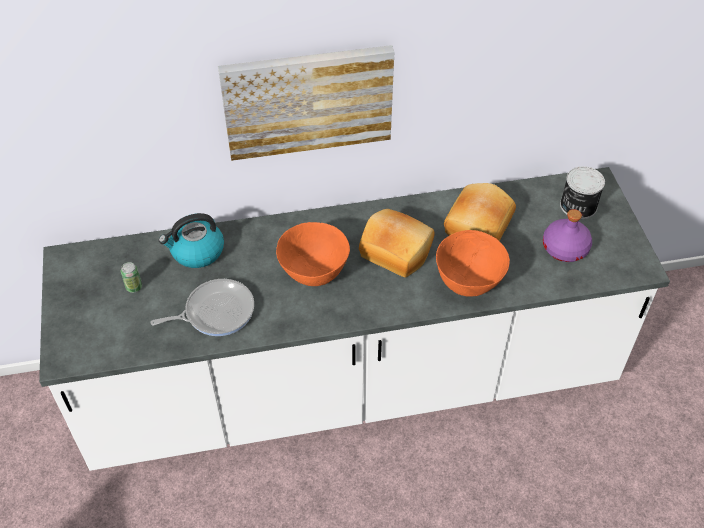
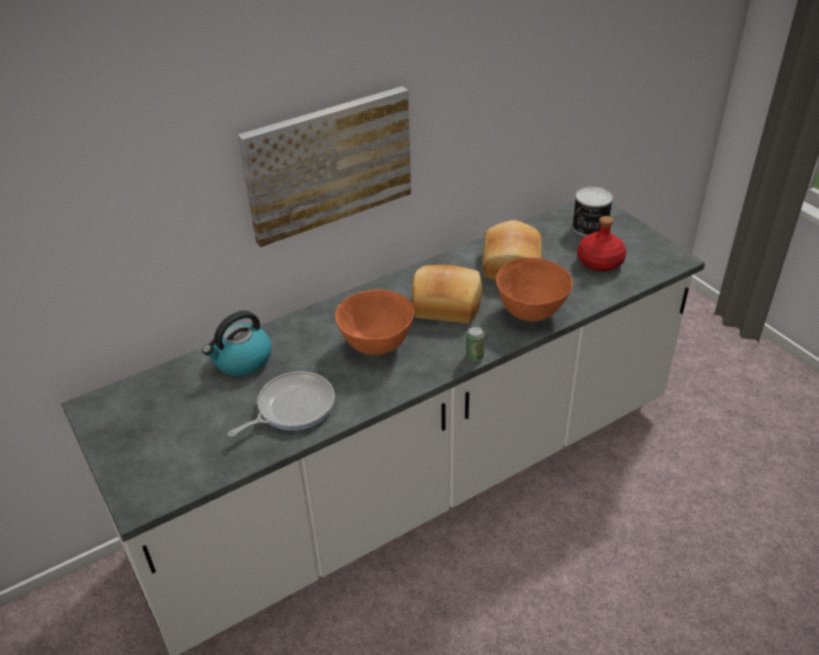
camera: 20 degrees left, 10 degrees down
can [121,262,142,293] -> can moved to [466,326,485,361]
purple bottle [543,209,592,262] -> red bottle [577,216,626,272]

